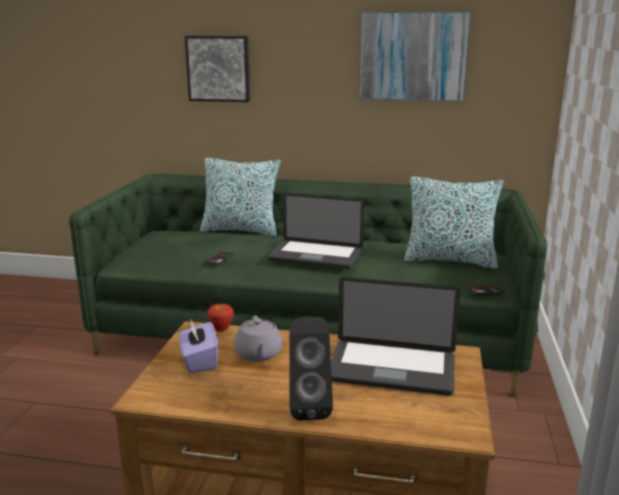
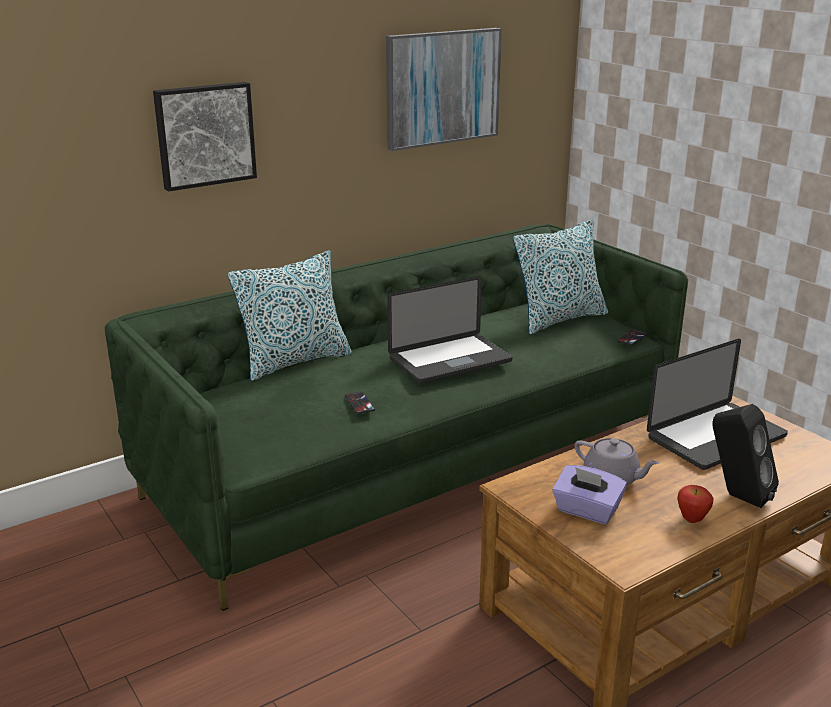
camera: 45 degrees left, 5 degrees up
apple [207,304,234,332] -> apple moved to [677,485,713,523]

